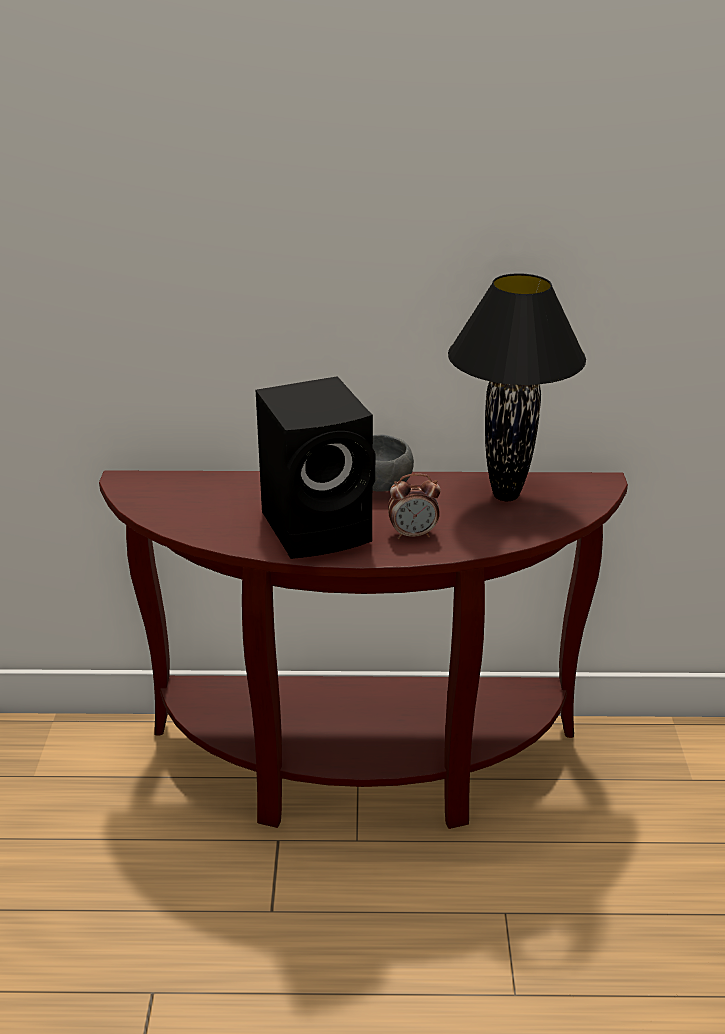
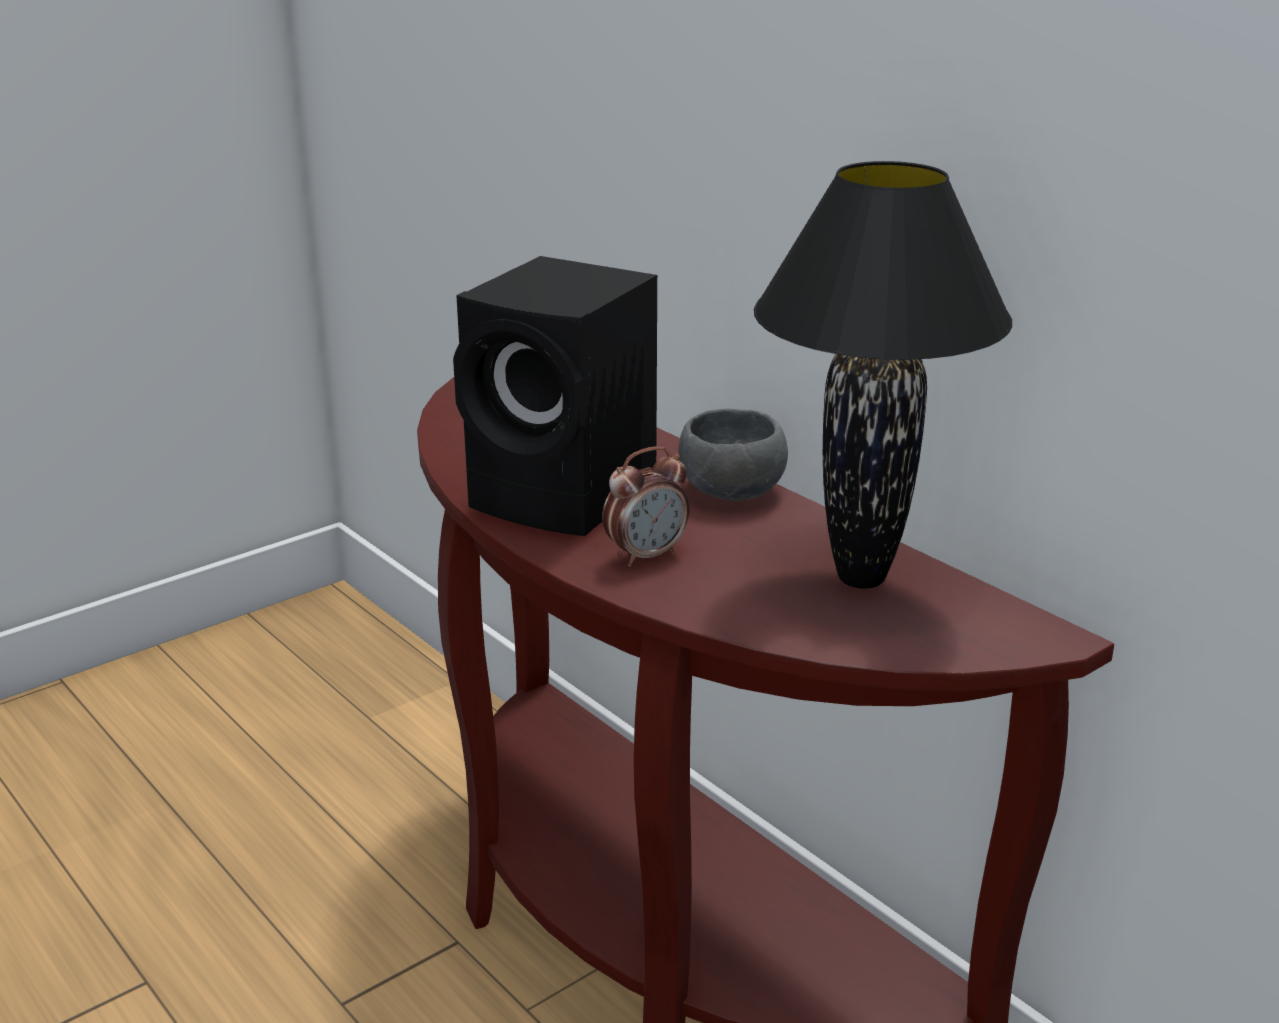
camera: 50 degrees right, 5 degrees down
alarm clock [388,473,441,539] -> alarm clock turned 75 degrees counterclockwise [602,447,690,567]

